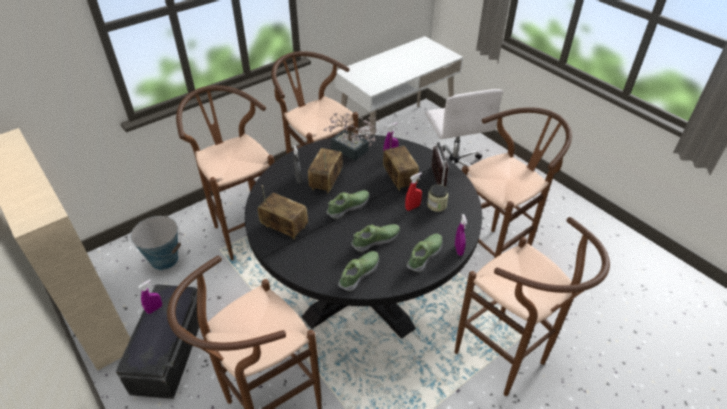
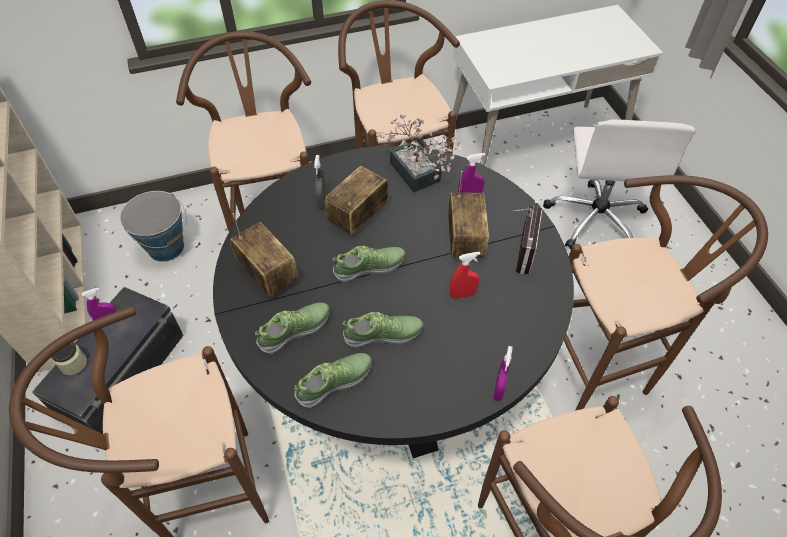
camera: 20 degrees right, 10 degrees up
shoe [406,234,442,272] -> shoe moved to [255,302,329,354]
jar [427,184,448,212] -> jar moved to [51,342,87,375]

